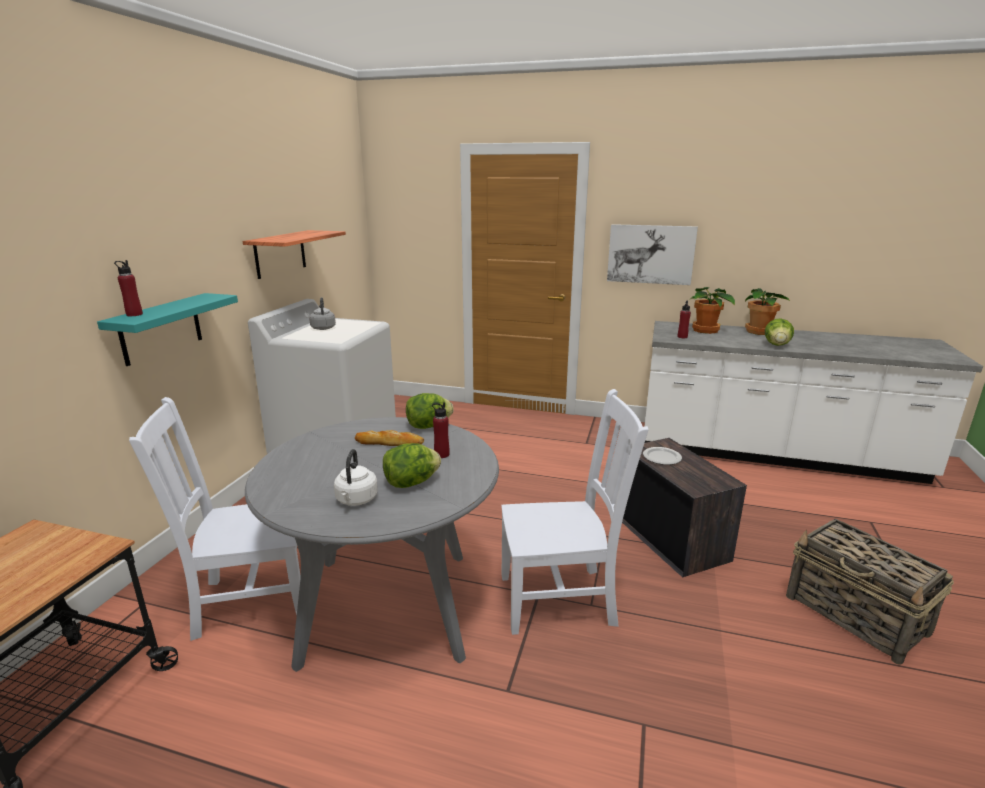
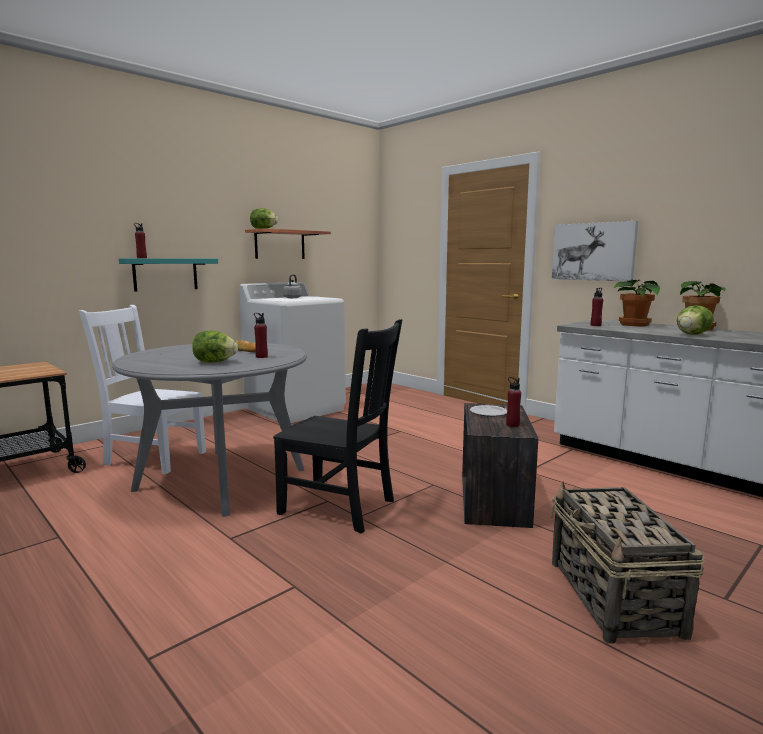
camera: 30 degrees right, 10 degrees down
white kettle [334,449,378,506] -> none
lettuce [406,393,454,429] -> lettuce moved to [250,208,278,229]
white chair [501,389,648,635] -> black chair [273,319,402,533]
none -> red bottle [506,377,521,427]

